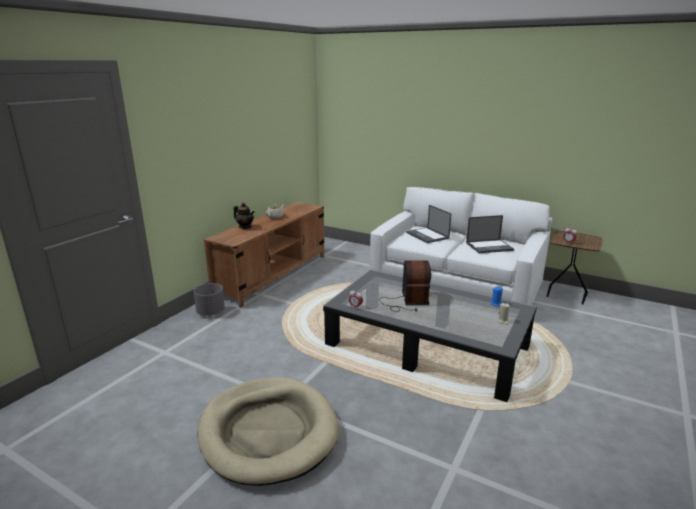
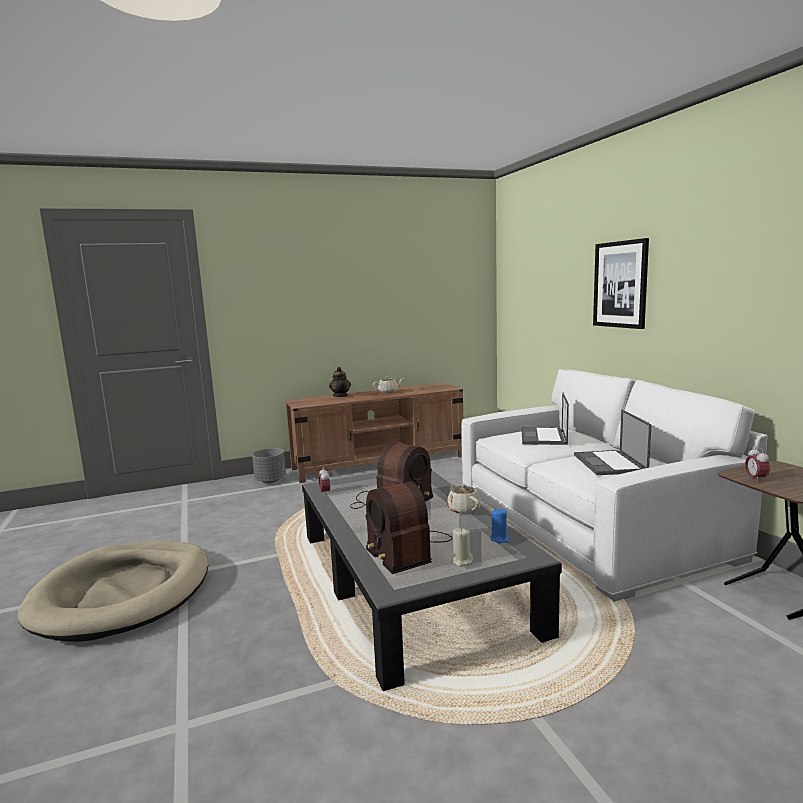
camera: 40 degrees right, 10 degrees down
laptop [466,215,514,253] -> laptop turned 60 degrees clockwise [574,409,652,475]
none -> radio [366,481,452,574]
none -> beige teapot [447,482,481,514]
none -> picture [593,238,649,329]

